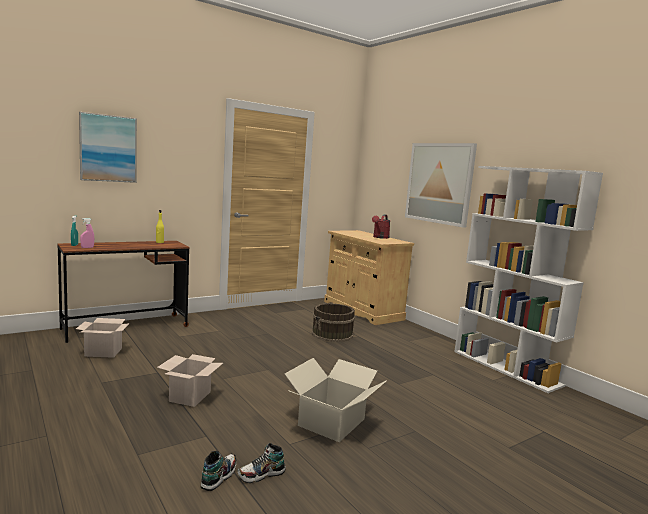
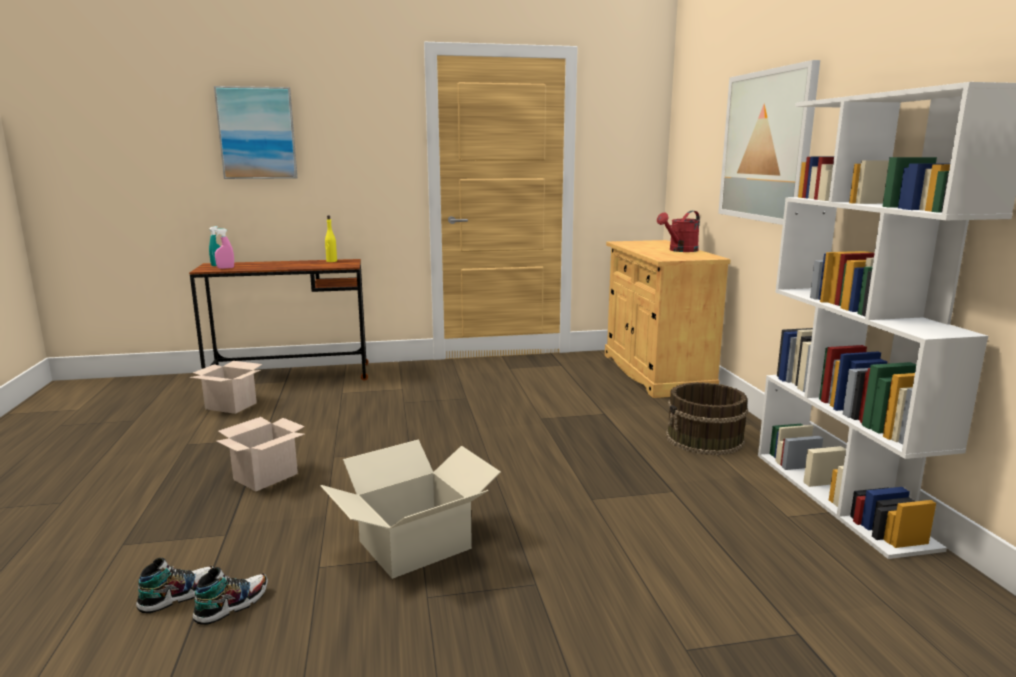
camera: 25 degrees right, 5 degrees up
shoe [238,443,286,483] -> shoe turned 135 degrees clockwise [193,567,268,625]
brown bucket [312,303,355,342] -> brown bucket moved to [666,382,748,455]

